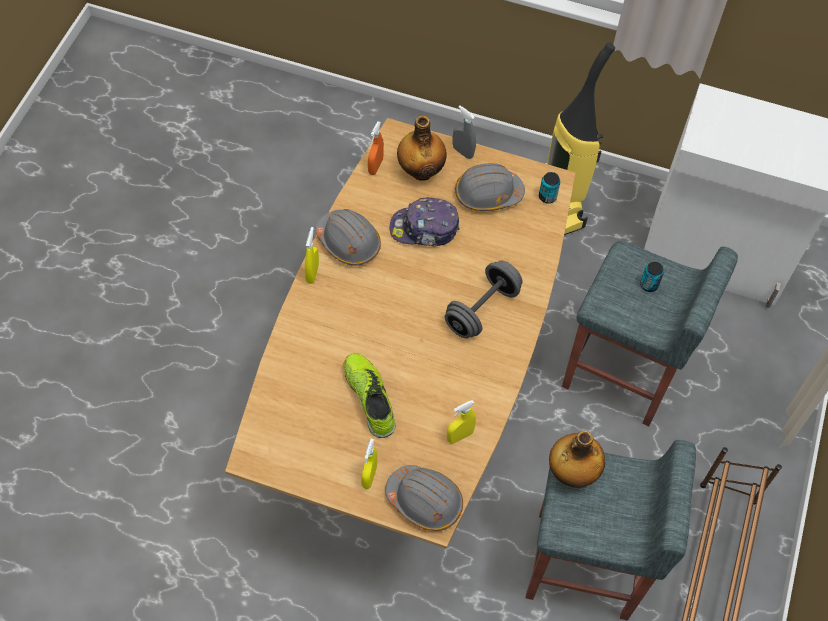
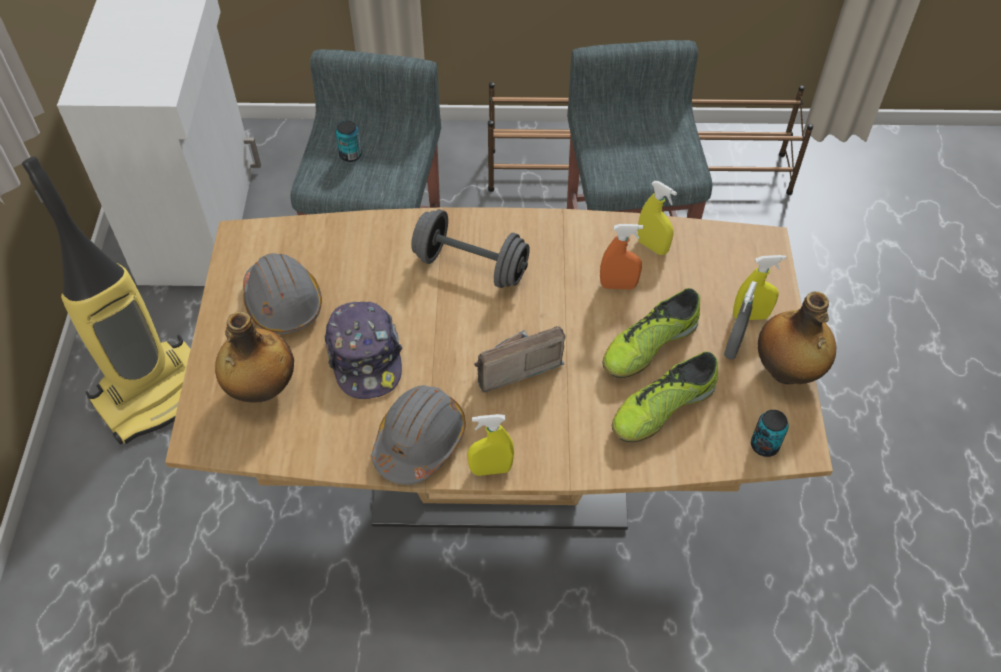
camera: 105 degrees left, 5 degrees down
orange spray bottle [368,121,384,175] -> orange spray bottle moved to [600,224,643,289]
grey hard hat [385,465,463,531] -> none
grey spray bottle [453,105,476,159] -> grey spray bottle moved to [724,281,757,360]
can [539,172,560,203] -> can moved to [751,410,789,457]
bottle [549,431,605,488] -> bottle moved to [758,292,836,384]
none -> radio [474,326,565,393]
none -> shoe [612,351,718,442]

